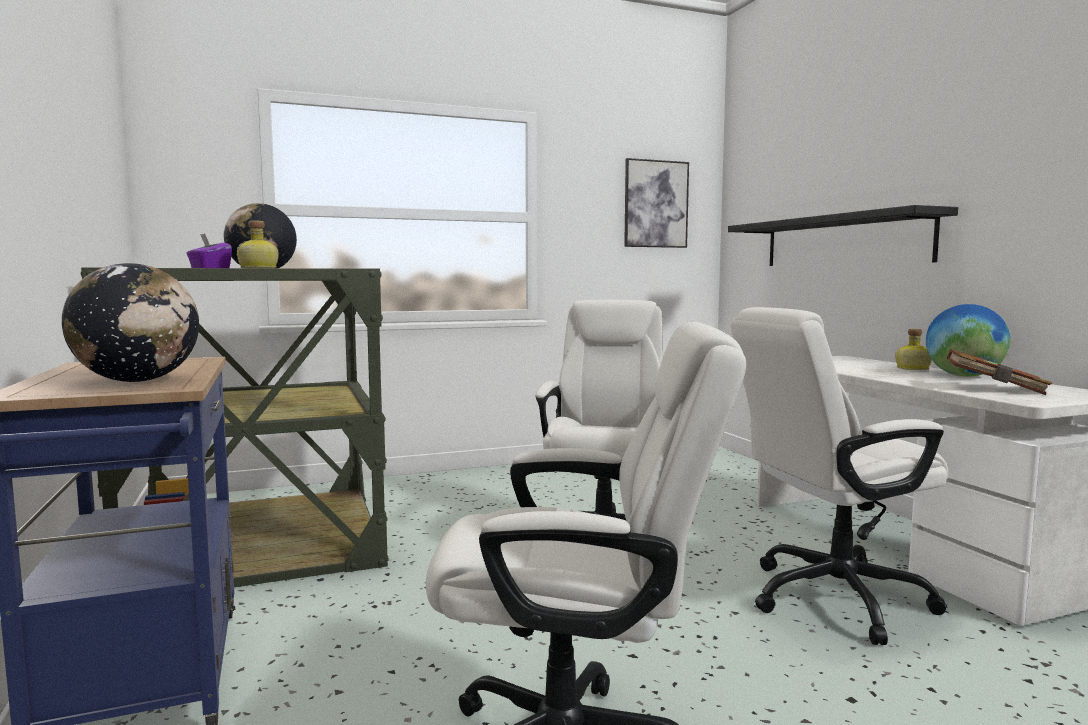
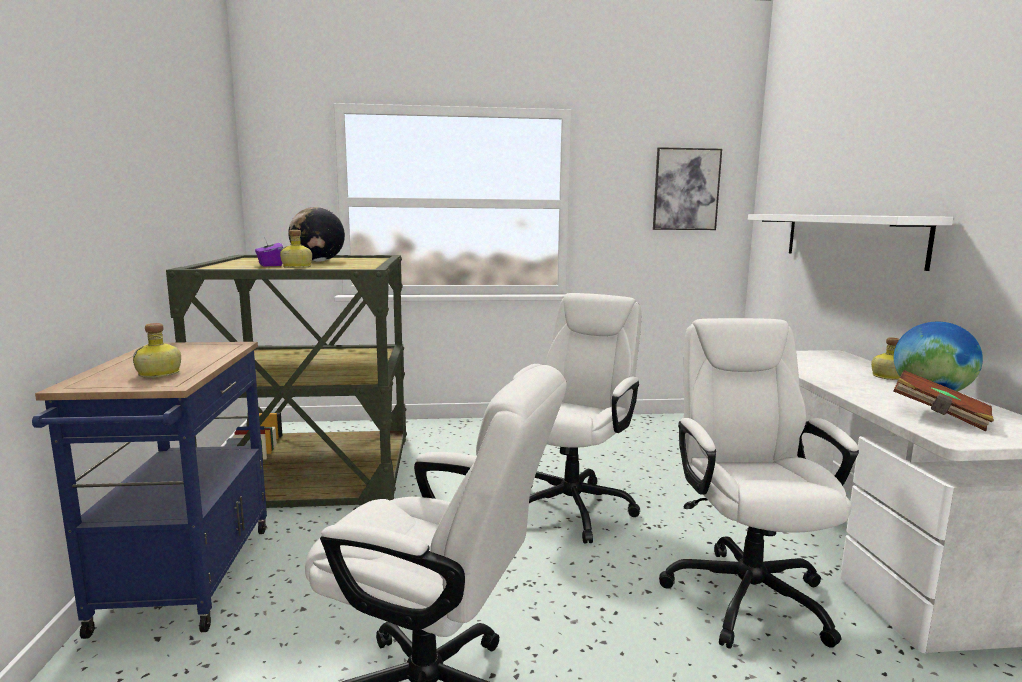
camera: 15 degrees right, 5 degrees up
globe [62,263,199,382] -> bottle [133,323,181,378]
black shelf [728,205,958,266] -> white shelf [748,214,953,271]
white office chair [731,307,948,645] -> white office chair turned 90 degrees clockwise [659,318,859,649]

